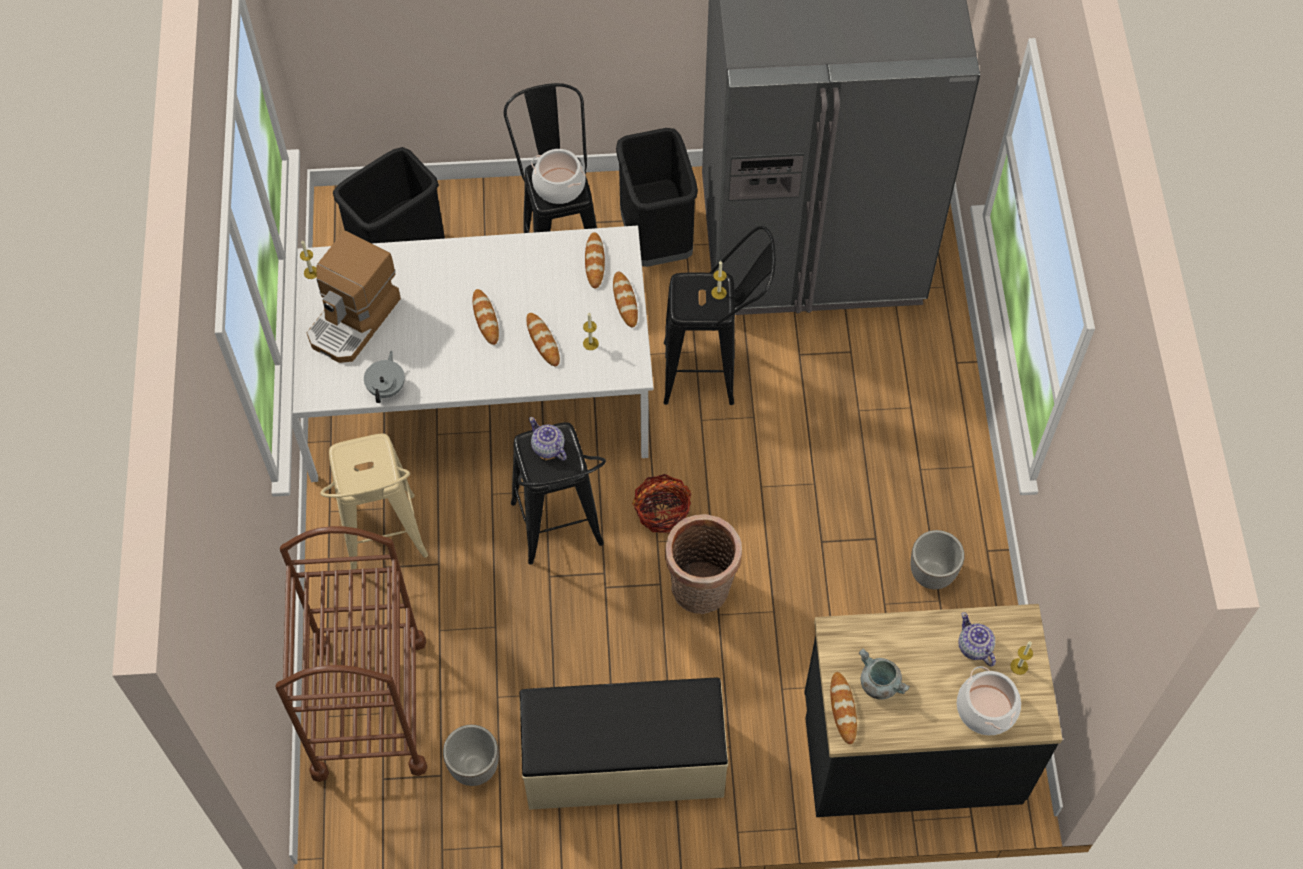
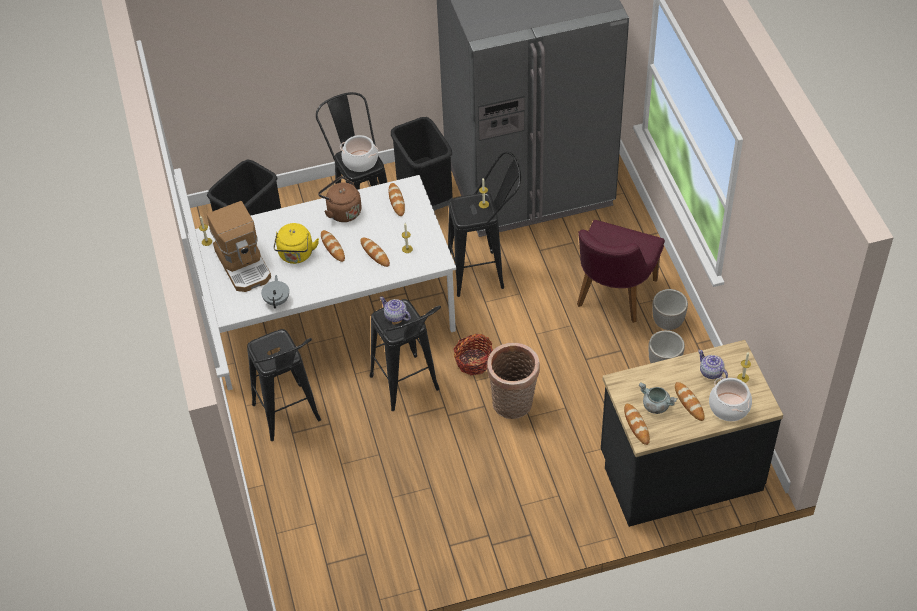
camera: 10 degrees left, 10 degrees down
brown cart [275,526,427,782] -> none
coffee machine [307,231,401,363] -> coffee machine turned 45 degrees counterclockwise [207,201,271,292]
beige stool [320,434,428,570] -> black stool [247,329,321,441]
planter [443,725,499,786] -> planter moved to [653,289,688,330]
beige bench [520,678,728,810] -> none
bread [613,271,638,328] -> bread moved to [675,382,705,421]
none -> yellow kettle [273,223,319,264]
none -> brown kettle [318,176,362,222]
none -> purple chair [577,220,665,323]

